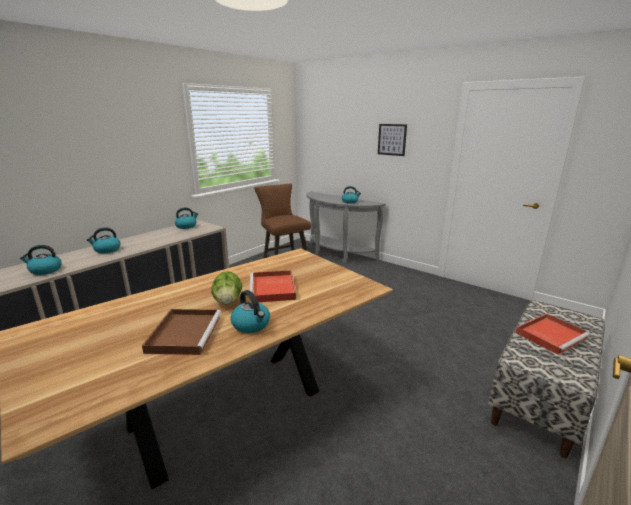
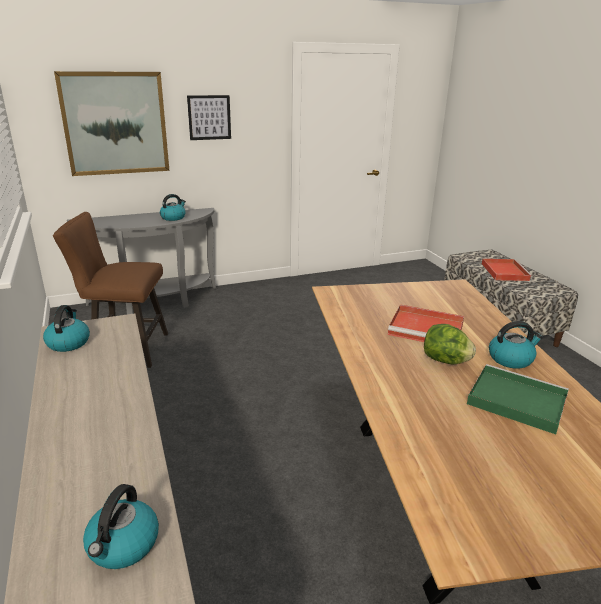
camera: 60 degrees left, 5 degrees up
kettle [87,227,121,254] -> none
brown tray [142,309,221,355] -> green tray [467,364,569,434]
none -> picture [54,71,169,176]

